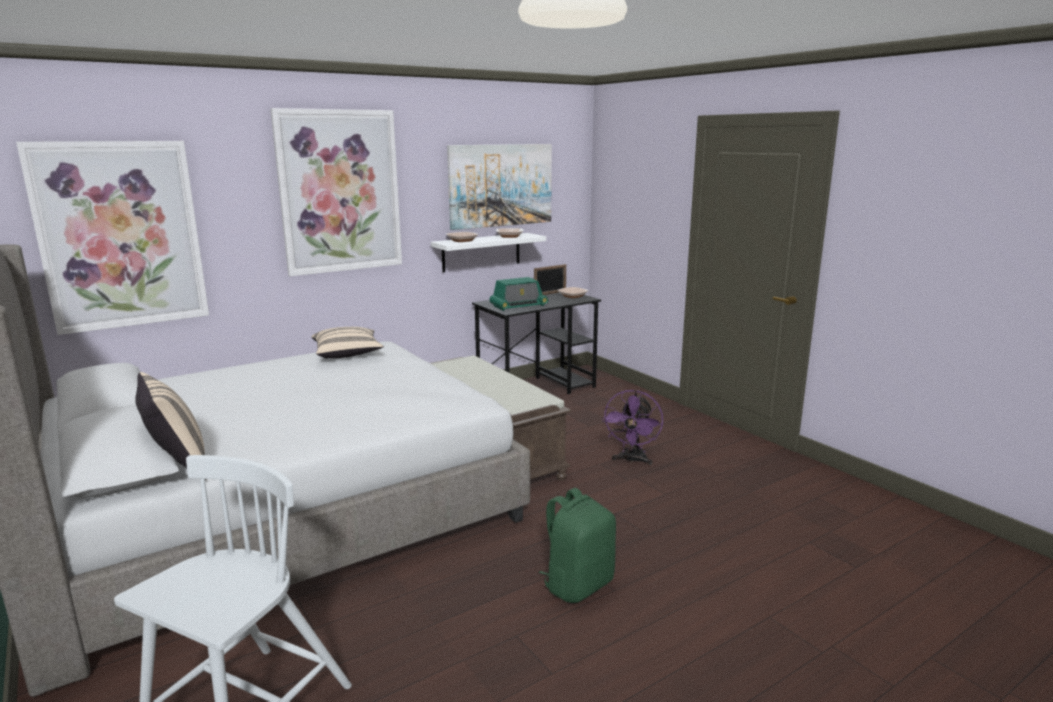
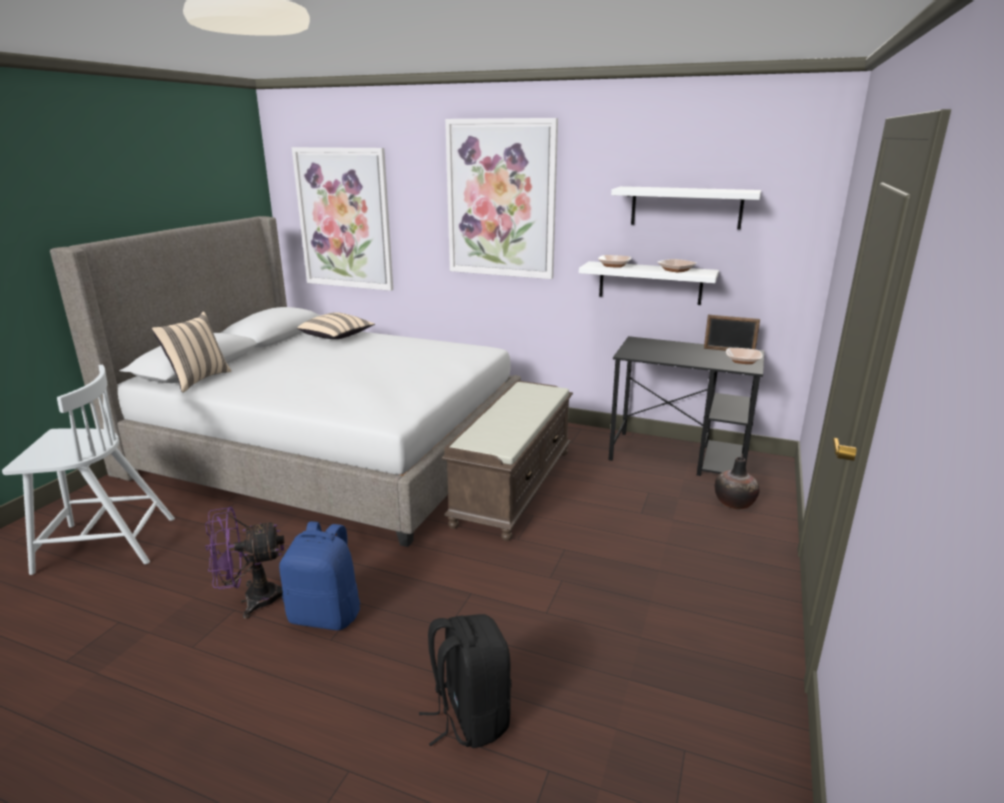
camera: 55 degrees right, 5 degrees up
beige pillow [312,327,384,359] -> beige pillow moved to [297,312,375,339]
picture [447,144,552,230] -> white shelf [611,186,761,230]
radio [489,277,548,311] -> none
green backpack [539,488,616,603] -> blue backpack [279,521,360,630]
purple fan [602,390,663,466] -> purple fan moved to [205,507,284,619]
none -> black backpack [419,614,511,748]
none -> vase [715,457,760,509]

